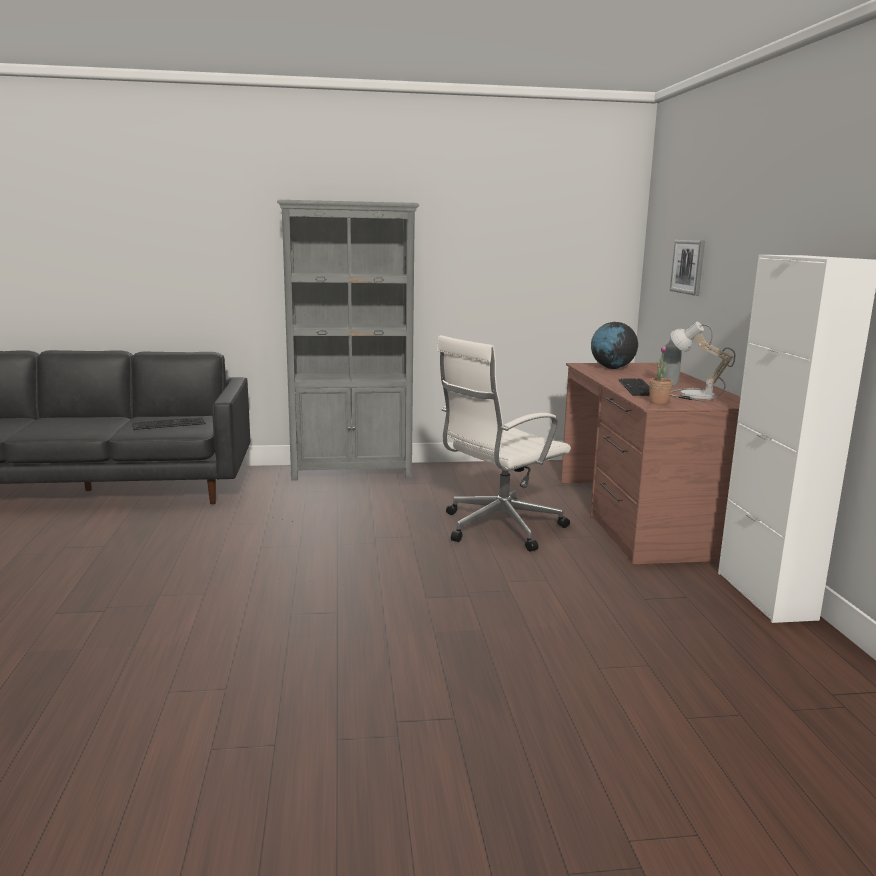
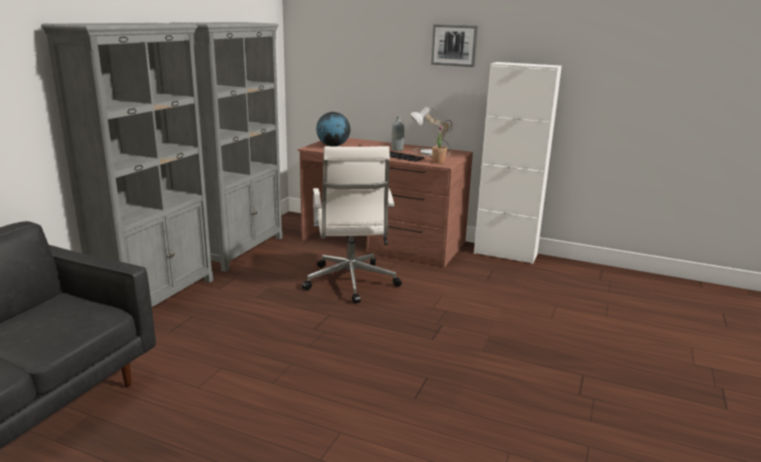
camera: 60 degrees left, 5 degrees up
keyboard [132,417,206,430] -> none
picture [670,240,705,296] -> picture moved to [431,24,478,67]
none -> grey bookcase [173,22,283,272]

